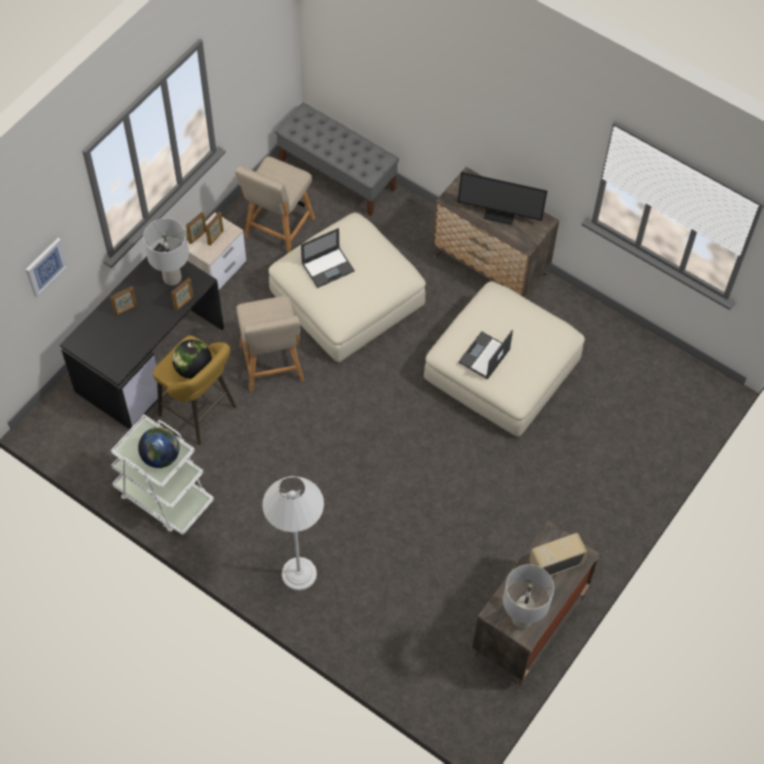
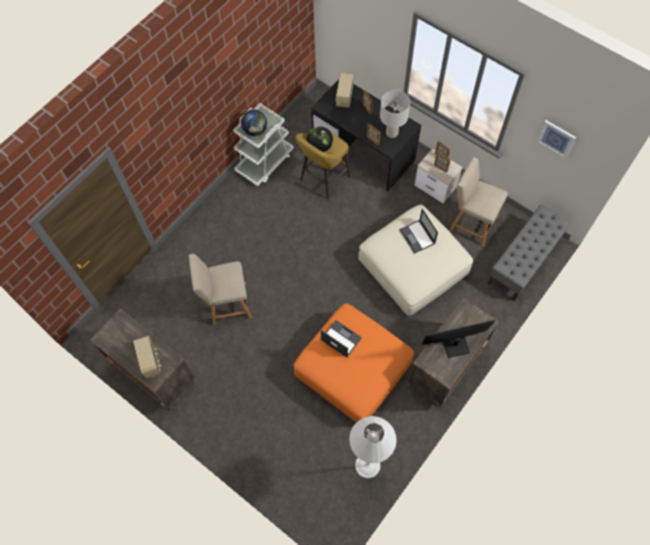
camera: 95 degrees right, 5 degrees up
picture [26,238,68,297] -> picture moved to [536,120,576,158]
beige chair [236,296,304,391] -> beige chair moved to [189,254,252,325]
white floor lamp [262,476,324,591] -> white floor lamp moved to [349,416,396,478]
beige ottoman [424,281,585,437] -> orange ottoman [294,303,414,423]
monitor [458,172,547,225] -> monitor turned 60 degrees clockwise [422,320,496,358]
grey table lamp [503,564,554,629] -> none
none -> radio [335,72,354,108]

